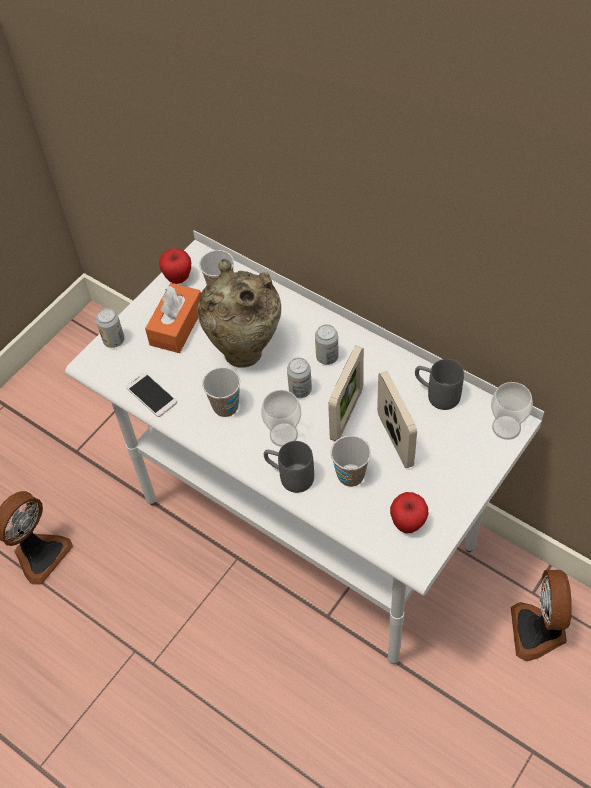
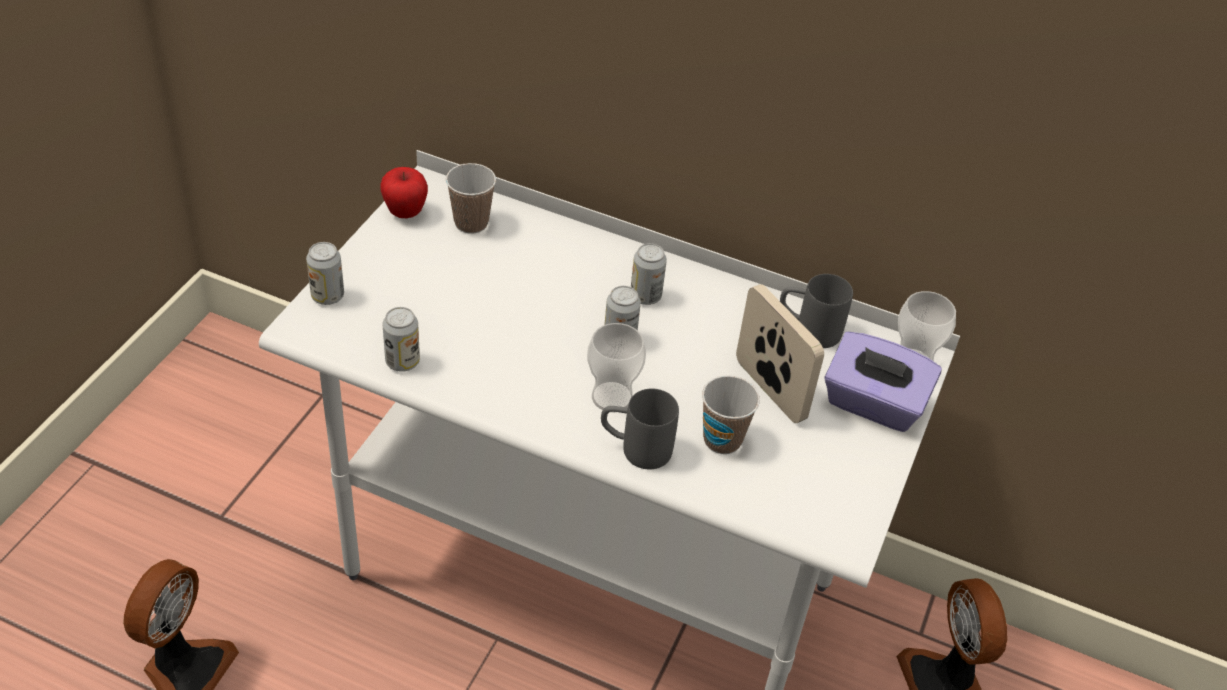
camera: 20 degrees left, 10 degrees down
phone [126,372,177,417] -> can [383,307,420,372]
orange tissue box [145,283,201,353] -> none
beige vase [197,259,281,368] -> none
cup [202,367,240,417] -> none
picture frame [328,346,364,441] -> none
apple [390,492,428,533] -> none
none -> purple tissue box [824,332,942,432]

